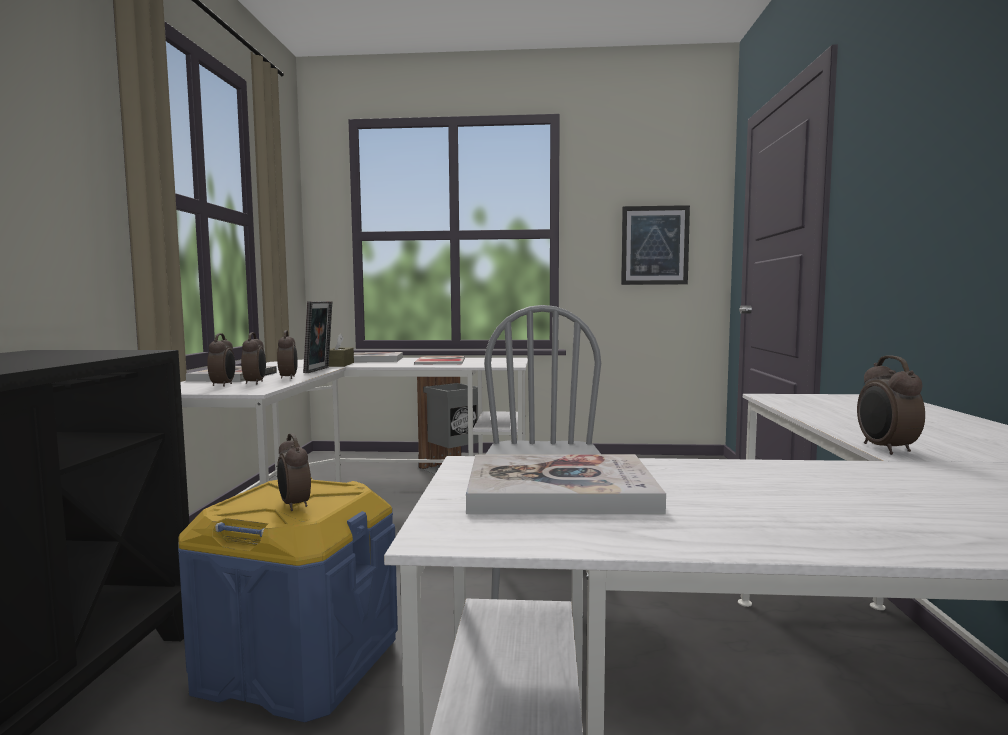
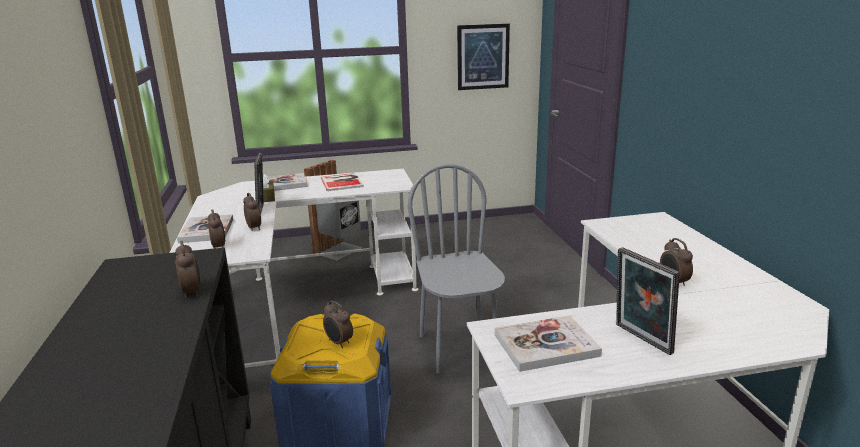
camera: 15 degrees left, 15 degrees up
alarm clock [241,332,266,384] -> alarm clock moved to [175,241,200,298]
none -> picture frame [616,247,680,355]

